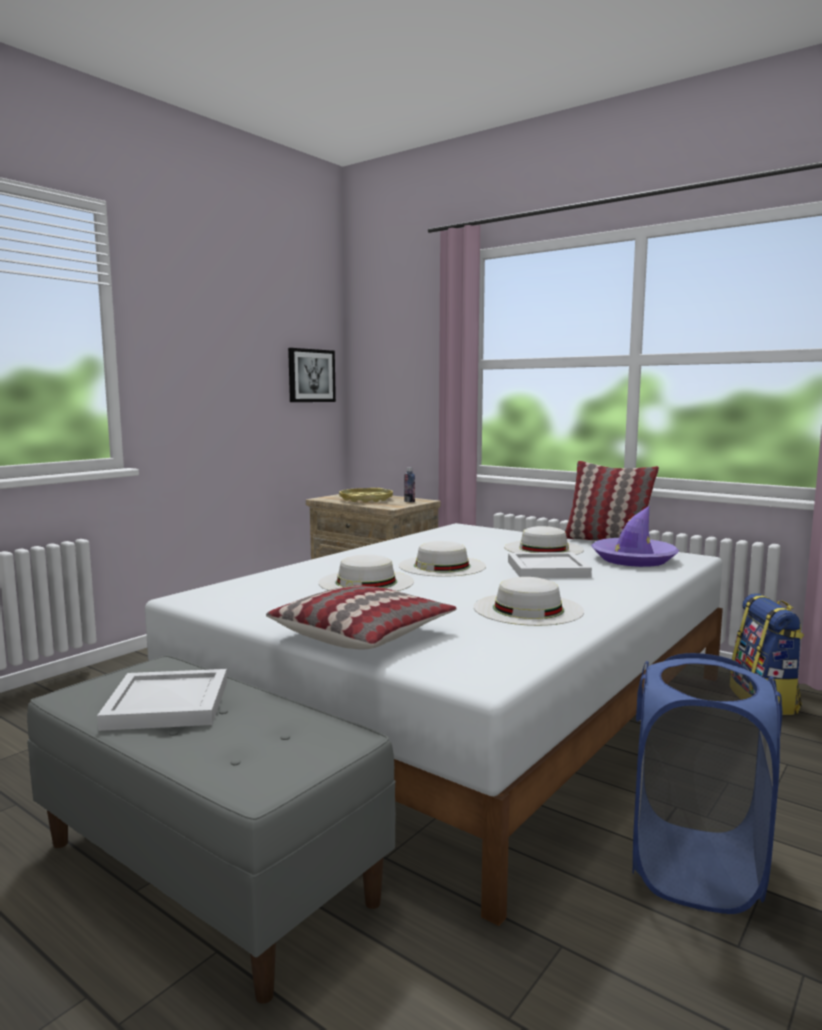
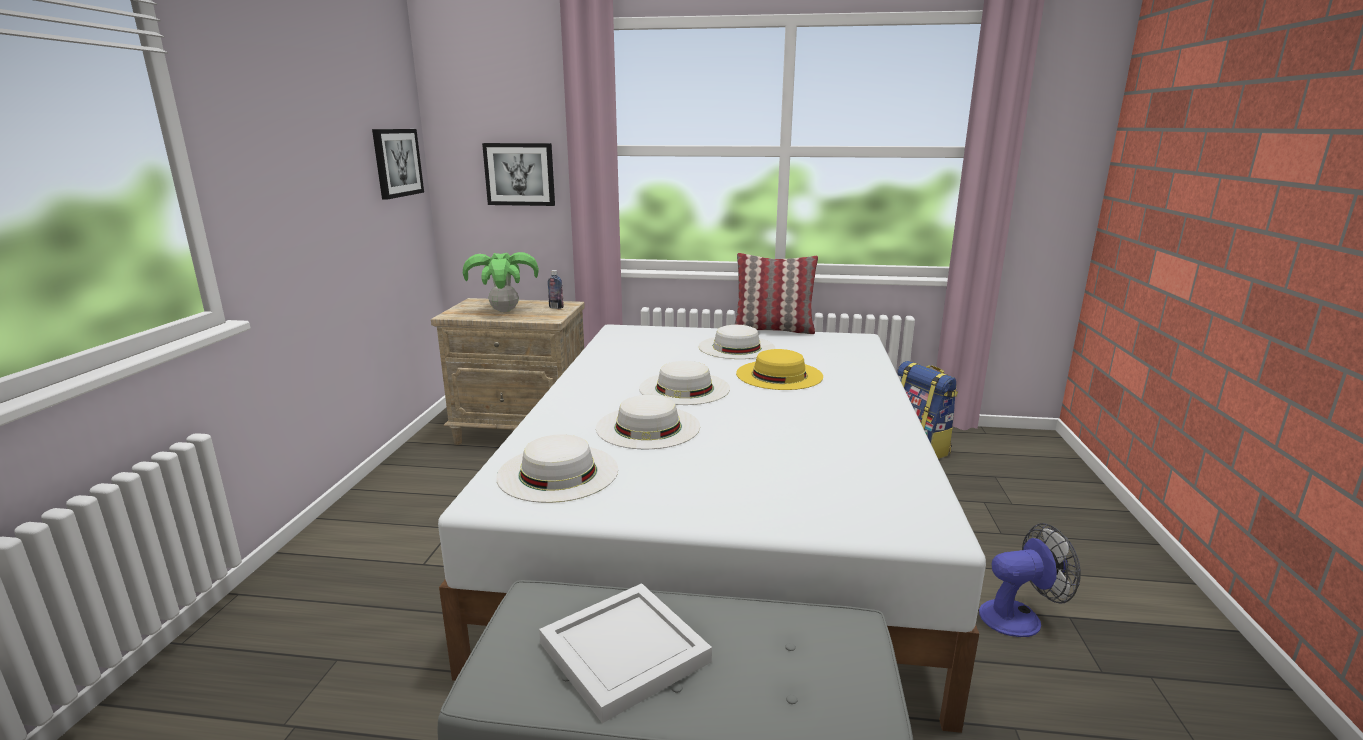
camera: 30 degrees left, 10 degrees up
pillow [266,585,457,649] -> none
yellow tray [339,488,393,503] -> potted plant [463,252,539,312]
white hat [474,577,584,626] -> white hat moved to [496,434,618,503]
white tray [508,552,592,578] -> yellow hat [736,349,823,390]
purple hat [591,506,679,567] -> none
blue laundry basket [632,653,782,914] -> fan [979,523,1081,637]
none -> picture [482,143,555,206]

